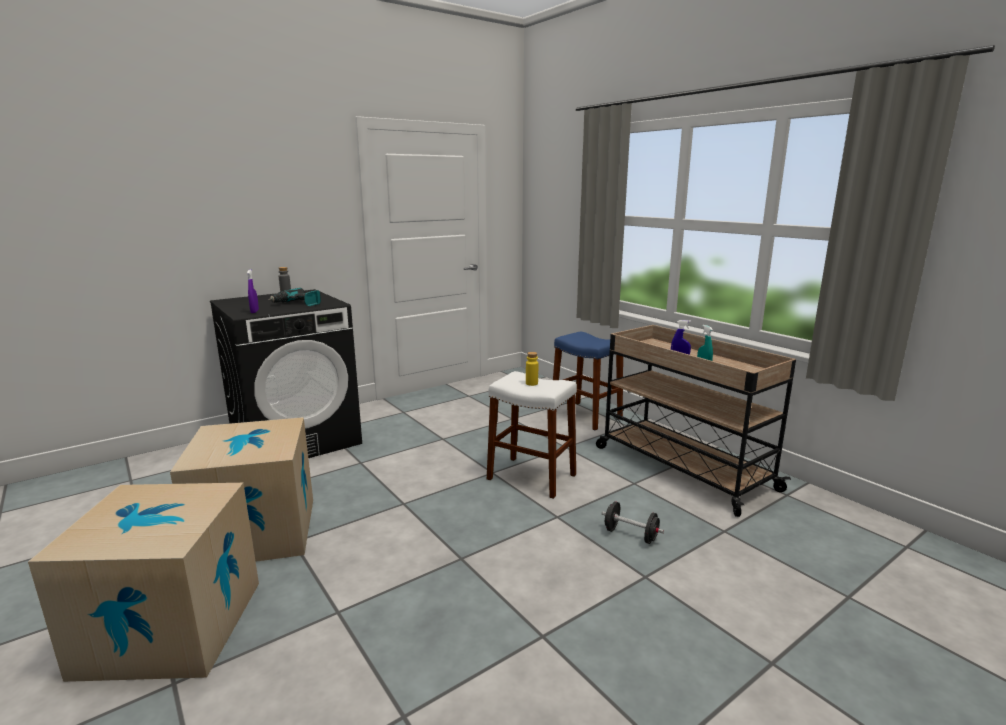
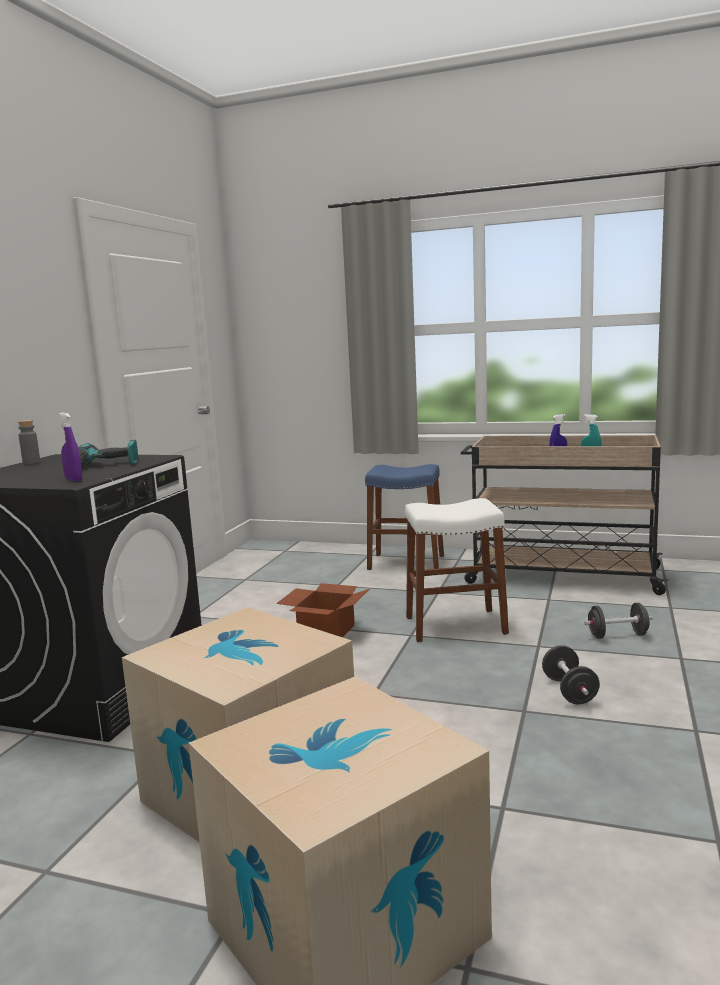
camera: 35 degrees left, 5 degrees down
yellow bottle [526,352,538,386] -> none
none -> cardboard box [276,583,371,637]
none -> black dumbbell [542,645,600,704]

